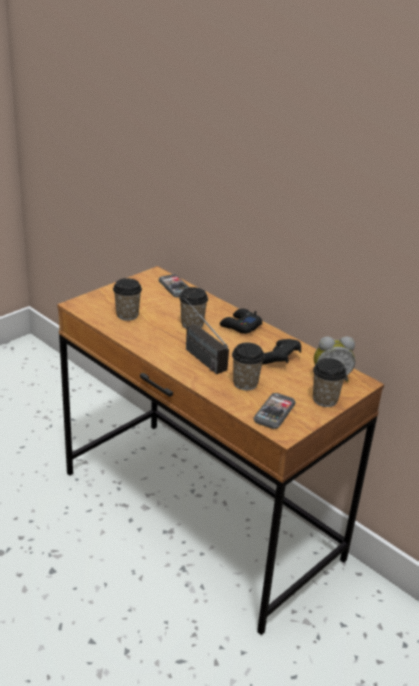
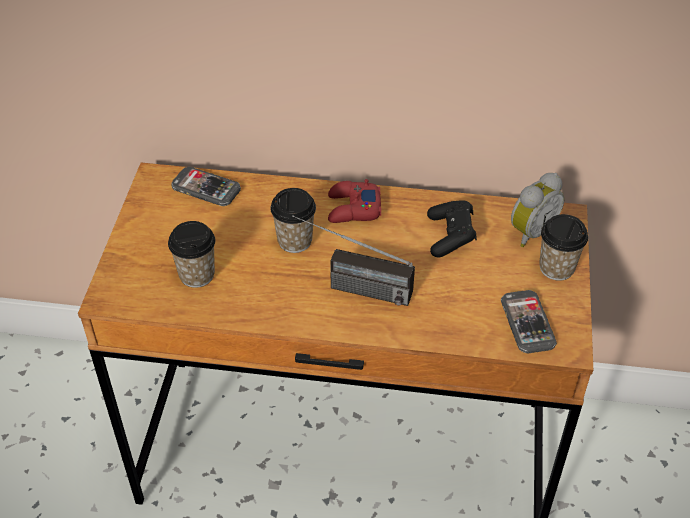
camera: 35 degrees left, 15 degrees up
black game controller [220,309,263,334] -> red game controller [328,179,381,223]
cup [232,343,265,390] -> none

